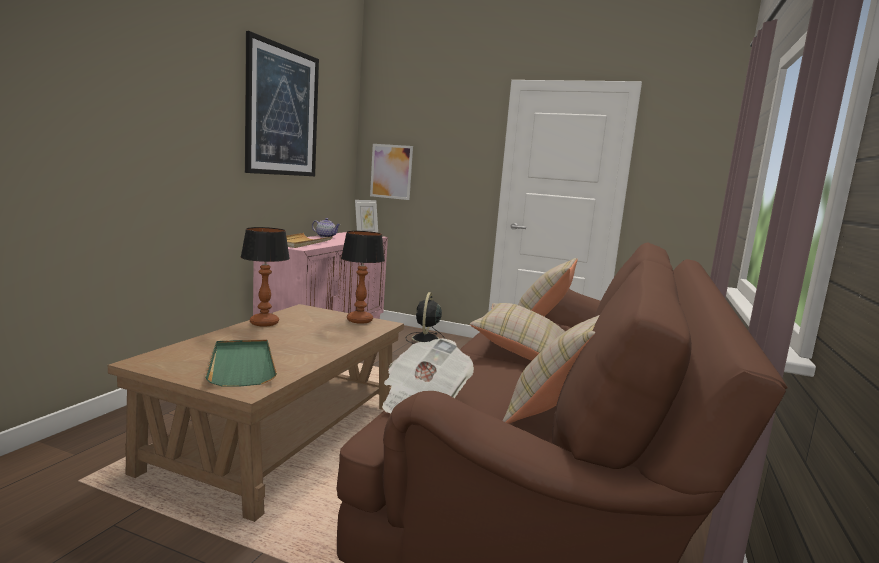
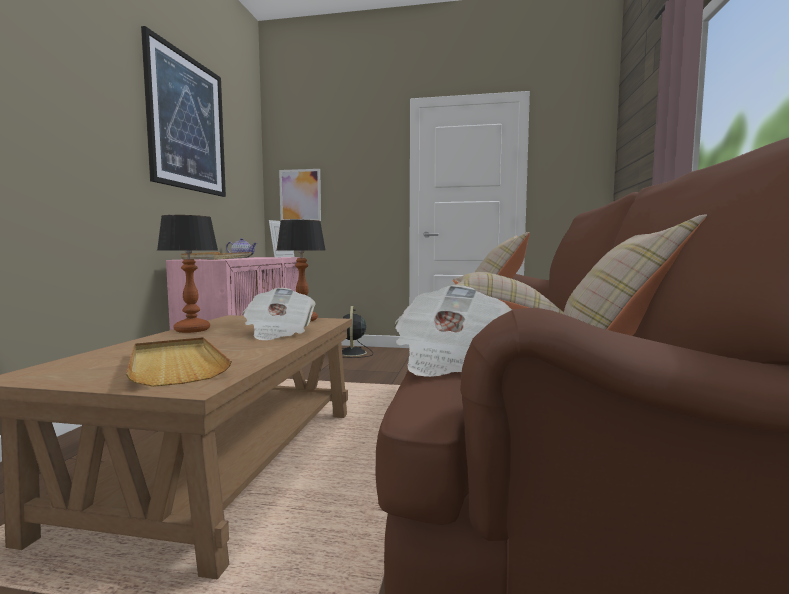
camera: 10 degrees left, 5 degrees down
green tray [205,340,277,387] -> beige tray [126,337,232,387]
none -> newspaper [243,288,316,340]

